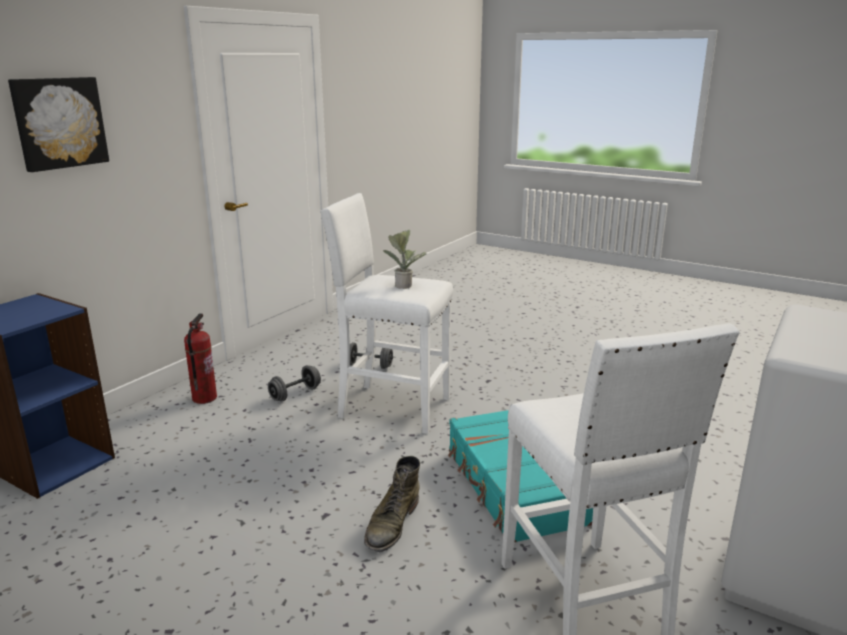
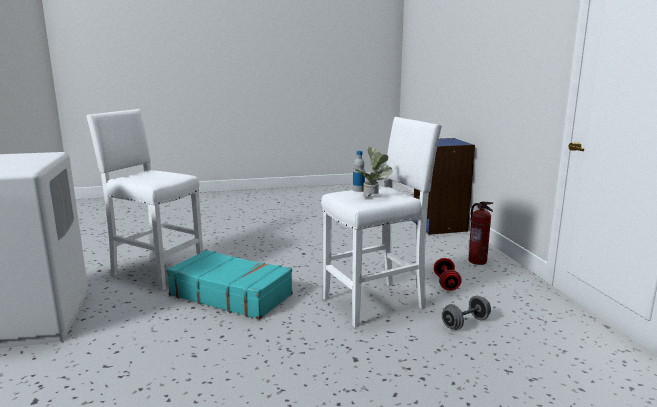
camera: 135 degrees right, 5 degrees down
picture [8,77,109,172] -> none
grey dumbbell [268,365,321,401] -> red dumbbell [434,258,462,291]
green boot [364,456,420,552] -> none
none -> bottle [353,151,365,192]

